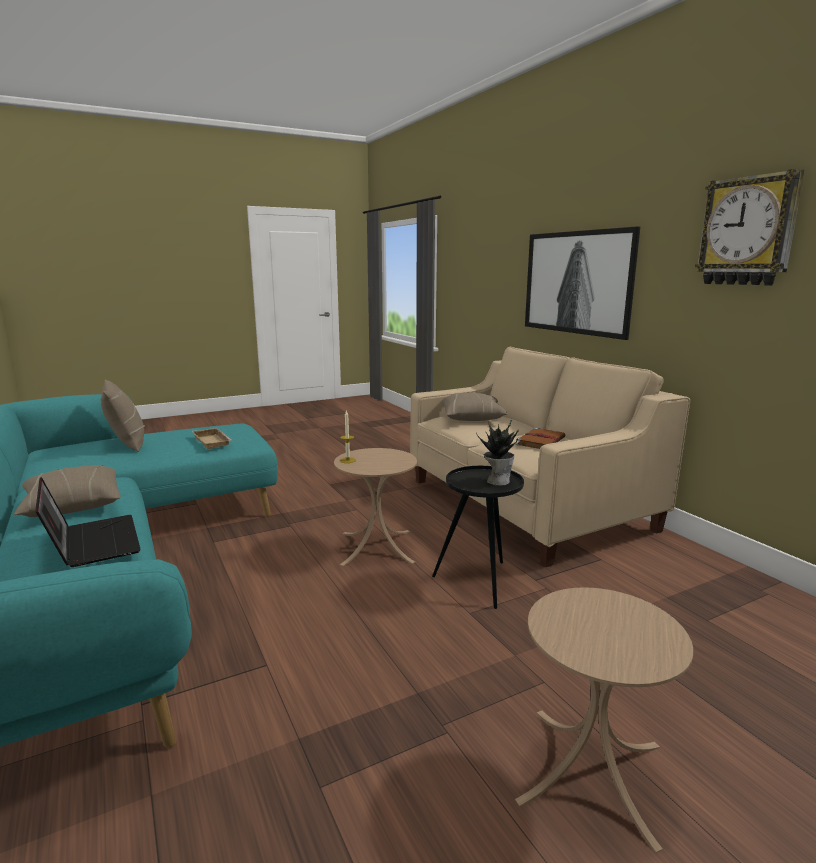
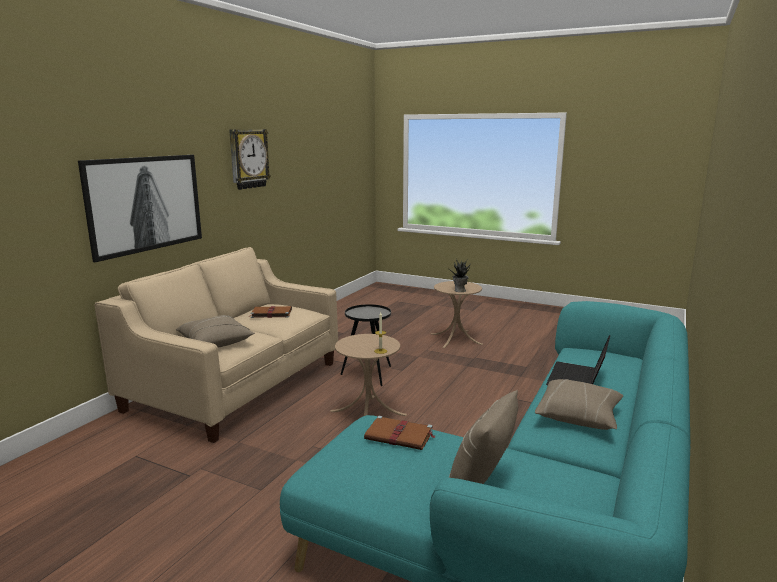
camera: 125 degrees left, 0 degrees up
beige tray [192,428,232,449] -> brown book [364,416,435,450]
potted plant [476,420,519,486] -> potted plant moved to [449,259,470,292]

